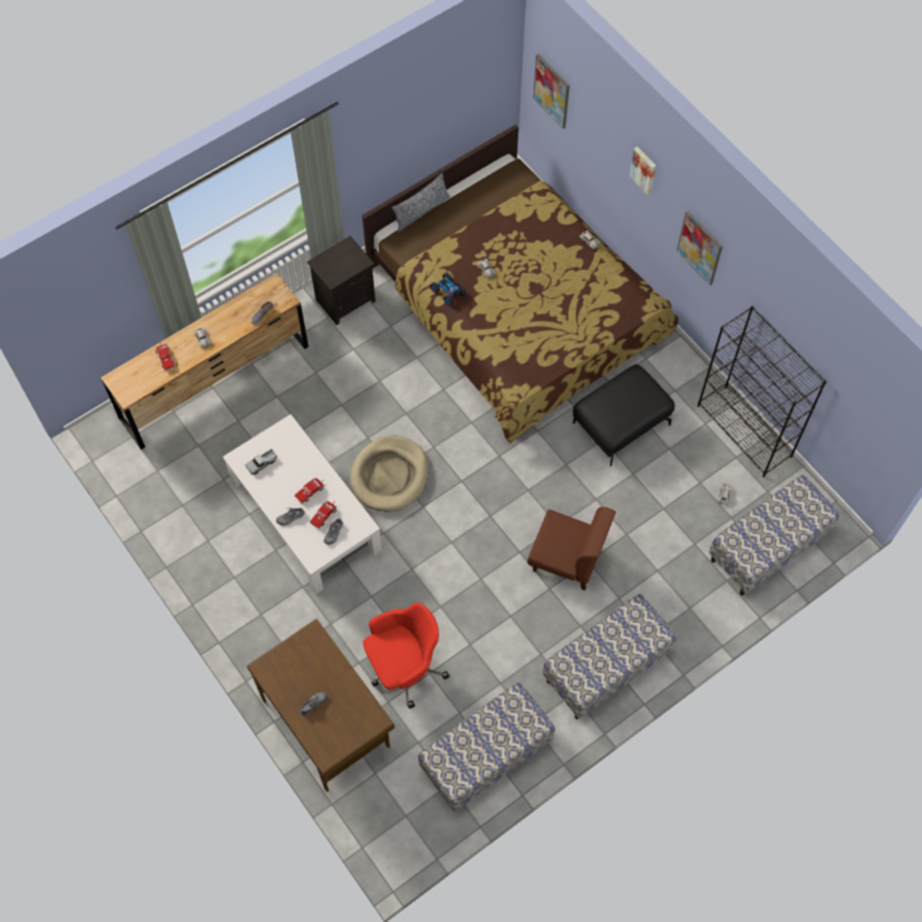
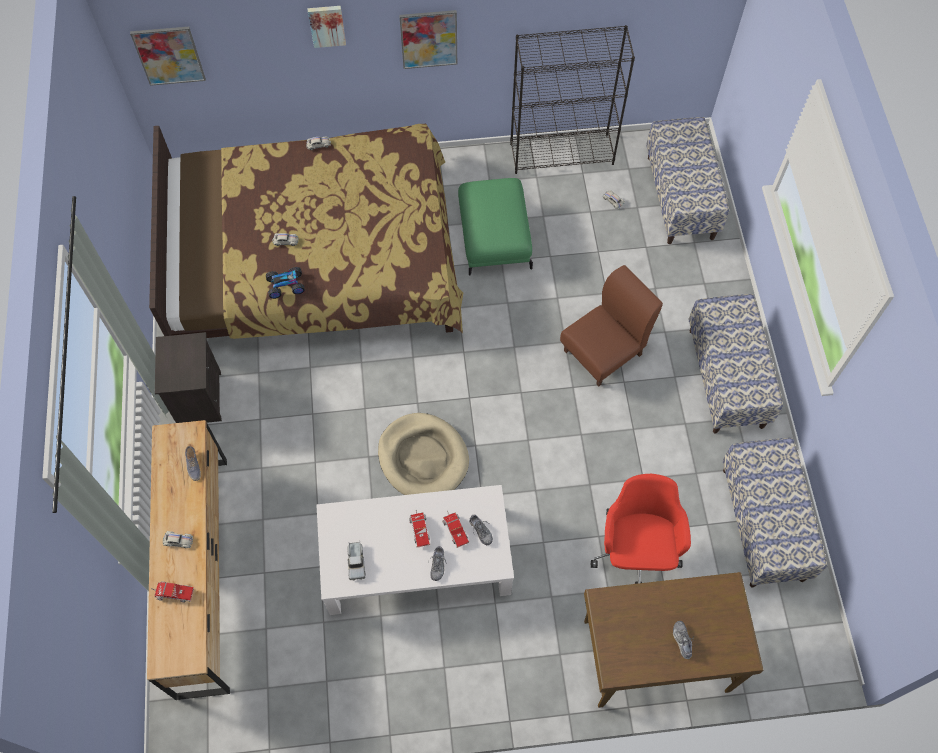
camera: 60 degrees left, 0 degrees up
pillow [392,173,451,233] -> none
black ottoman [573,364,675,466] -> green ottoman [458,178,533,275]

